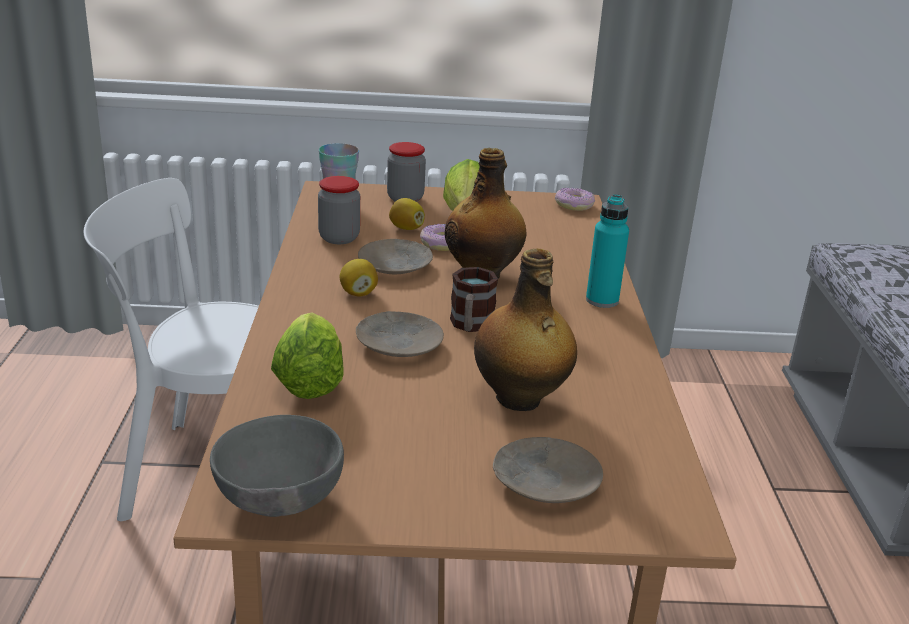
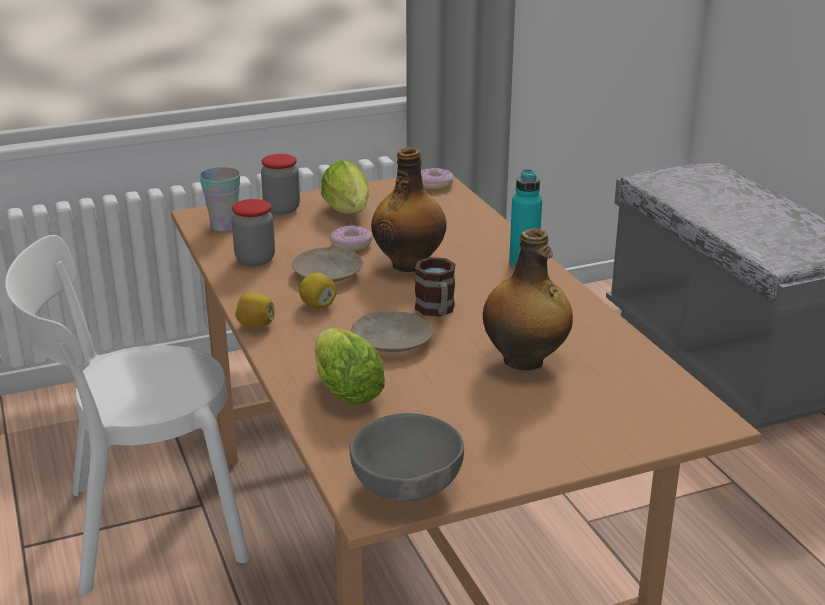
camera: 20 degrees left, 0 degrees up
lemon [389,198,425,230] -> lemon moved to [235,292,275,327]
beige plate [493,437,603,503] -> none

